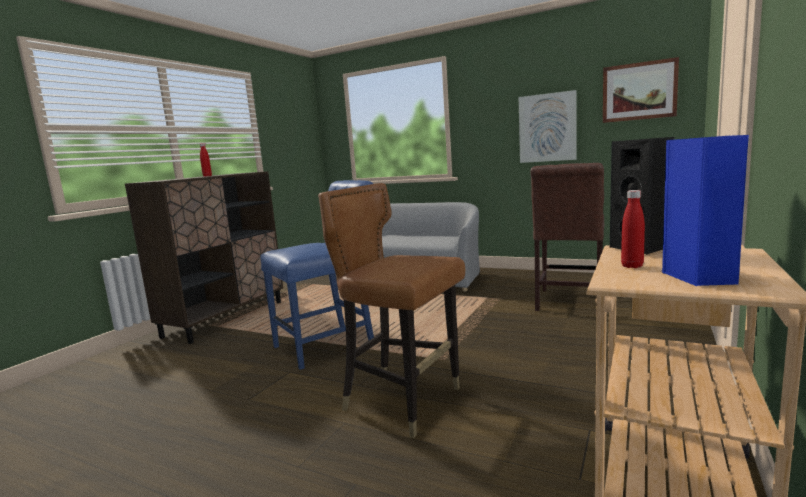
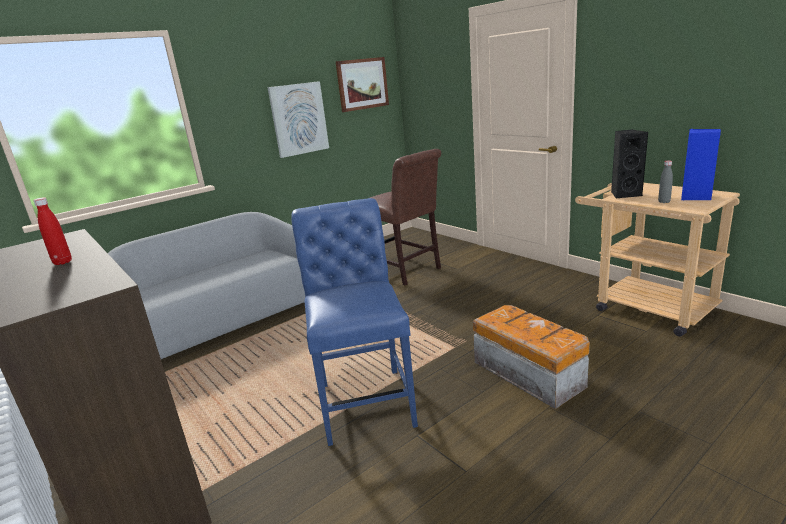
camera: 65 degrees left, 10 degrees up
brown chair [318,183,465,438] -> storage box [473,305,590,409]
red bottle [621,190,645,268] -> grey bottle [658,161,673,203]

